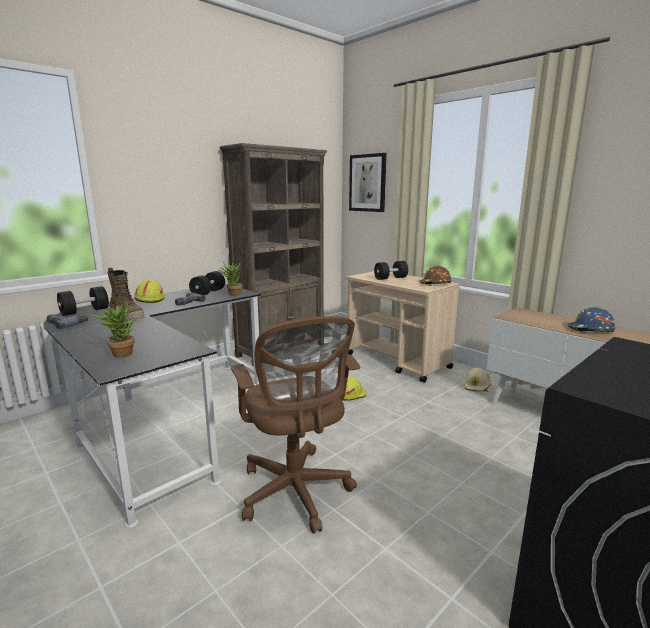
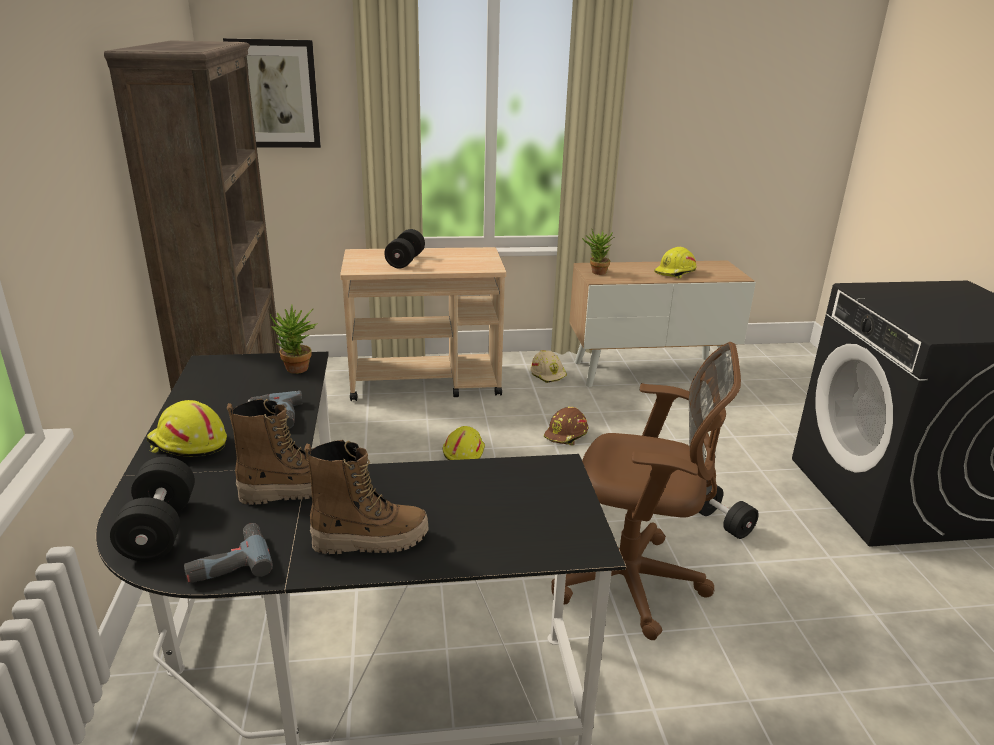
camera: 55 degrees left, 10 degrees up
potted plant [91,301,138,358] -> potted plant moved to [582,228,615,275]
black dumbbell [189,271,225,295] -> black dumbbell moved to [699,480,759,539]
brown hard hat [419,266,451,286] -> brown hard hat moved to [544,407,588,446]
blue hard hat [568,307,615,334] -> yellow hard hat [654,247,697,278]
none -> boot [304,440,429,554]

